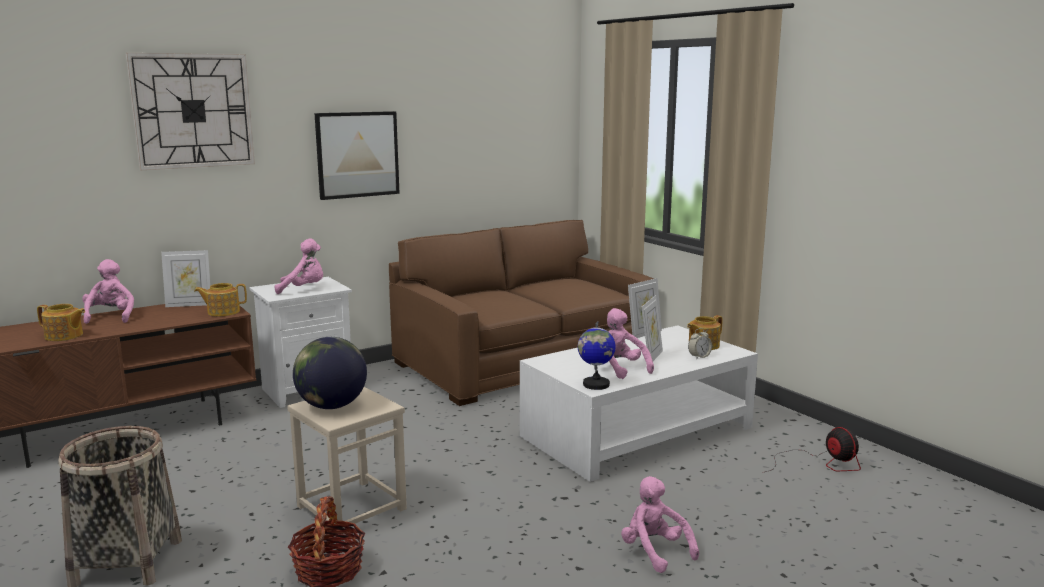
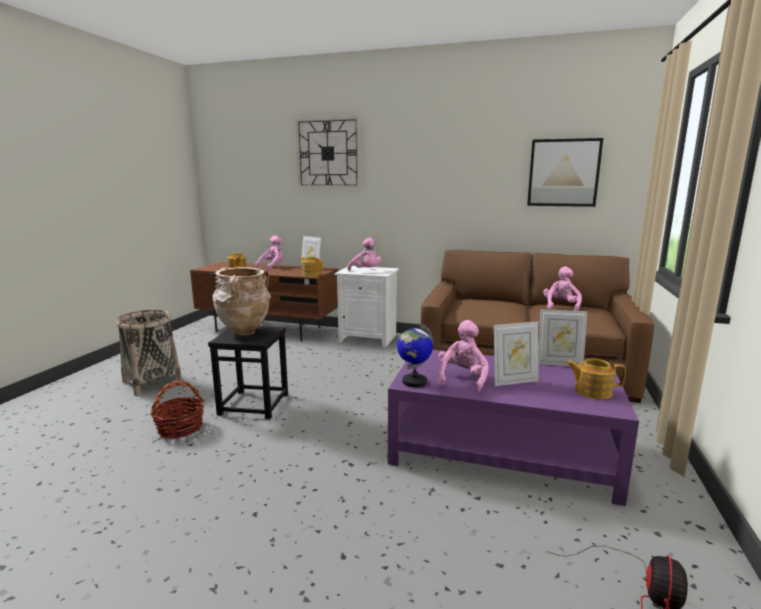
camera: 50 degrees right, 0 degrees up
beige stool [287,387,407,528] -> black stool [208,326,288,419]
globe [293,337,367,409] -> beige vase [212,267,271,336]
picture [314,111,400,200] -> picture moved to [527,138,603,207]
white coffee table [520,325,758,482] -> purple coffee table [388,350,639,506]
pink plush toy [621,476,699,573] -> pink plush toy moved to [543,266,582,311]
alarm clock [688,328,712,359] -> none

